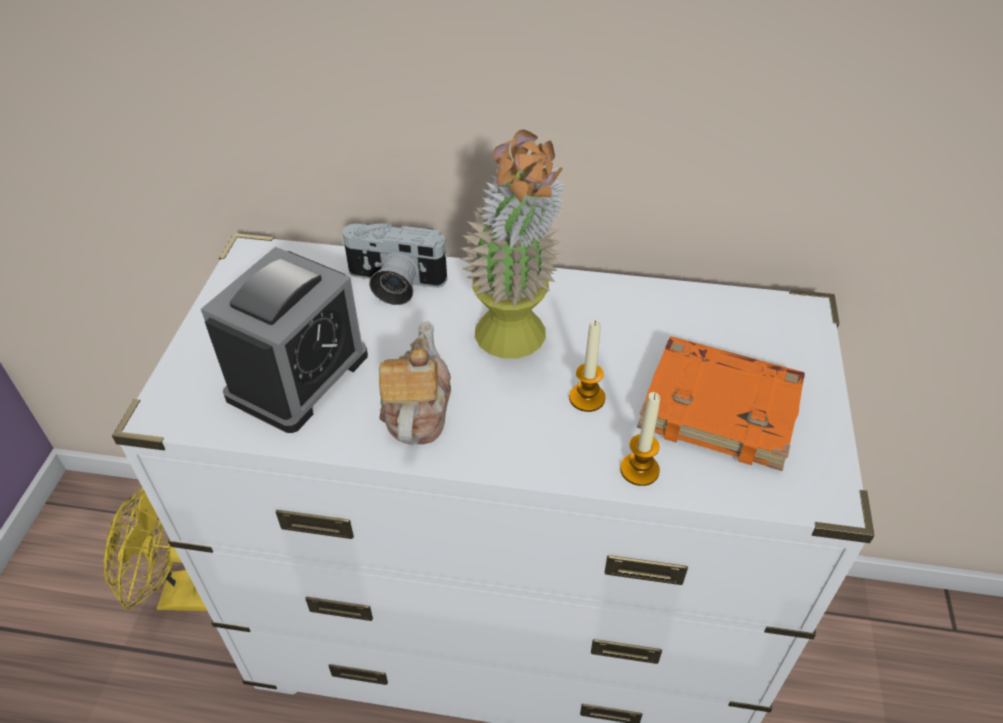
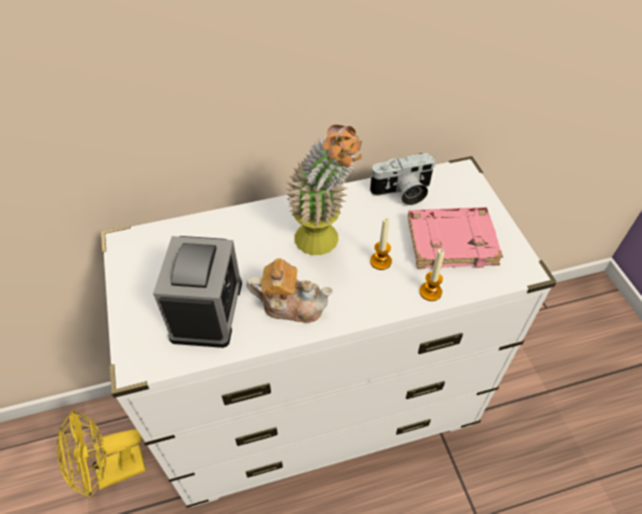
camera: 25 degrees left, 5 degrees up
camera [341,223,449,305] -> camera moved to [369,153,435,205]
teapot [379,321,451,445] -> teapot turned 120 degrees clockwise [246,258,333,323]
orange book [637,336,805,471] -> pink book [408,207,503,269]

